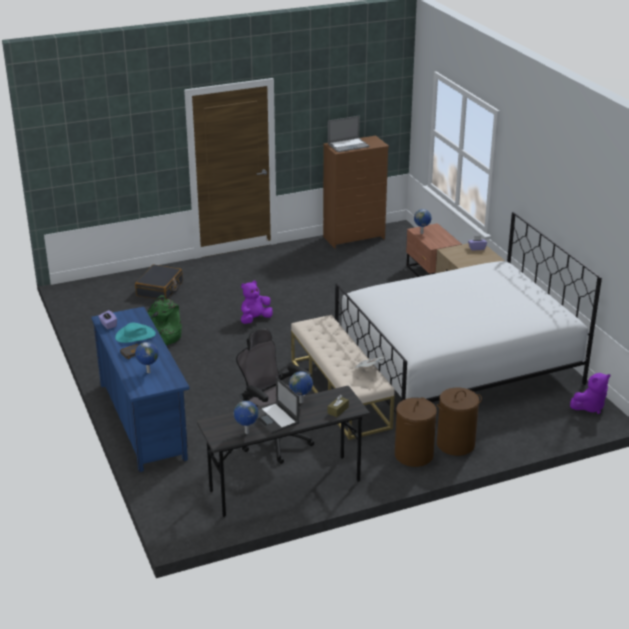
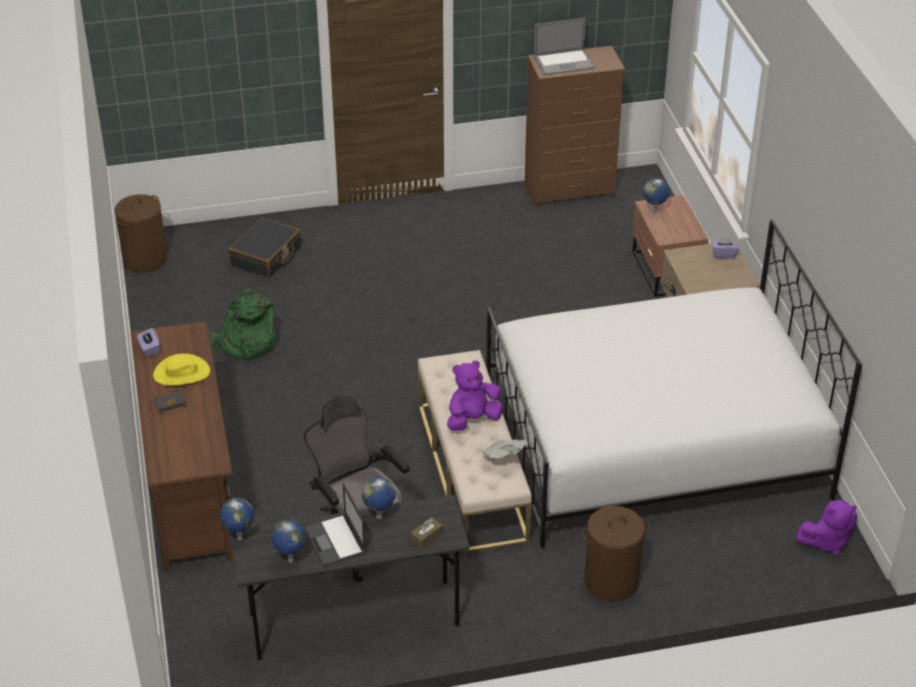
camera: 10 degrees right, 10 degrees up
blue dresser [91,307,190,472] -> brown dresser [131,321,233,570]
turquoise hat [115,323,156,343] -> yellow hat [153,353,210,385]
globe [135,342,159,373] -> globe moved to [220,498,254,540]
purple plush toy [241,281,273,324] -> purple plush toy moved to [447,360,503,431]
brown laundry basket [395,397,437,467] -> brown laundry basket moved to [115,194,167,273]

